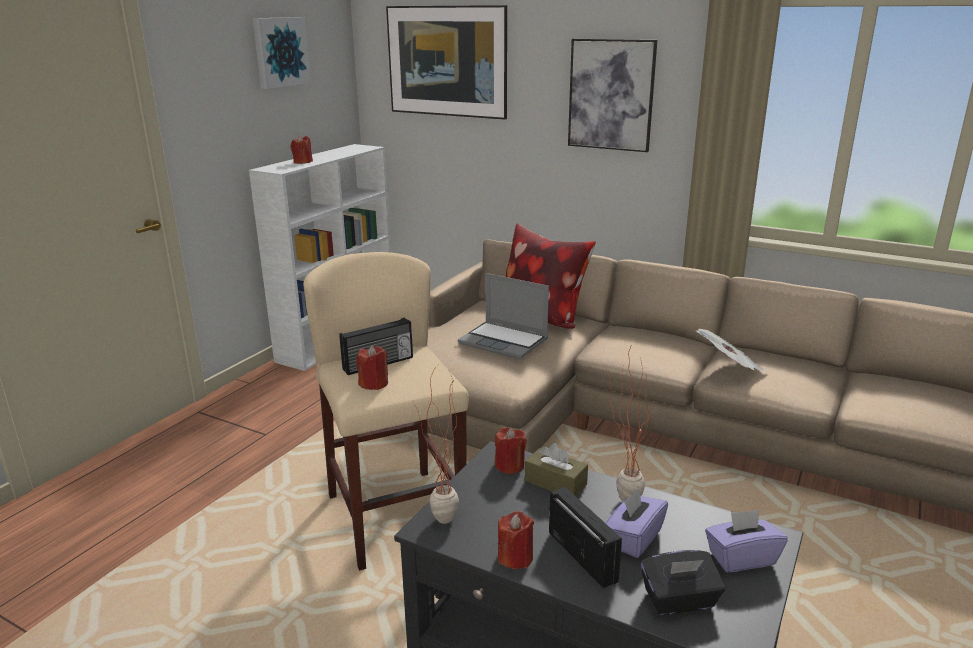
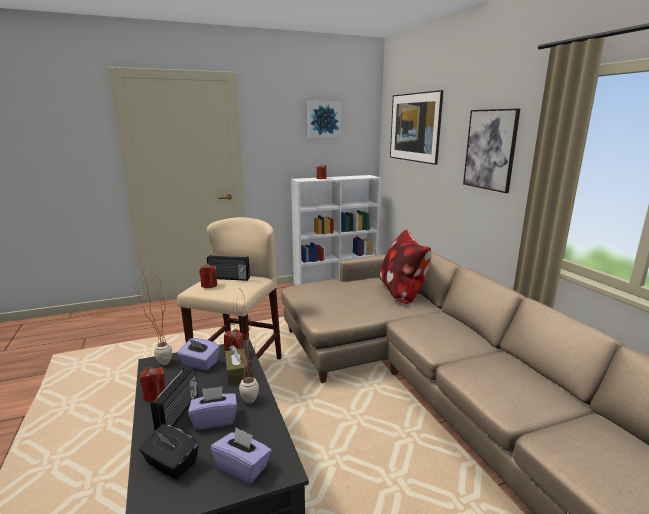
camera: 40 degrees right, 5 degrees down
laptop [458,273,549,359] -> none
newspaper [695,329,768,372] -> none
none -> purple tissue box [177,338,220,371]

